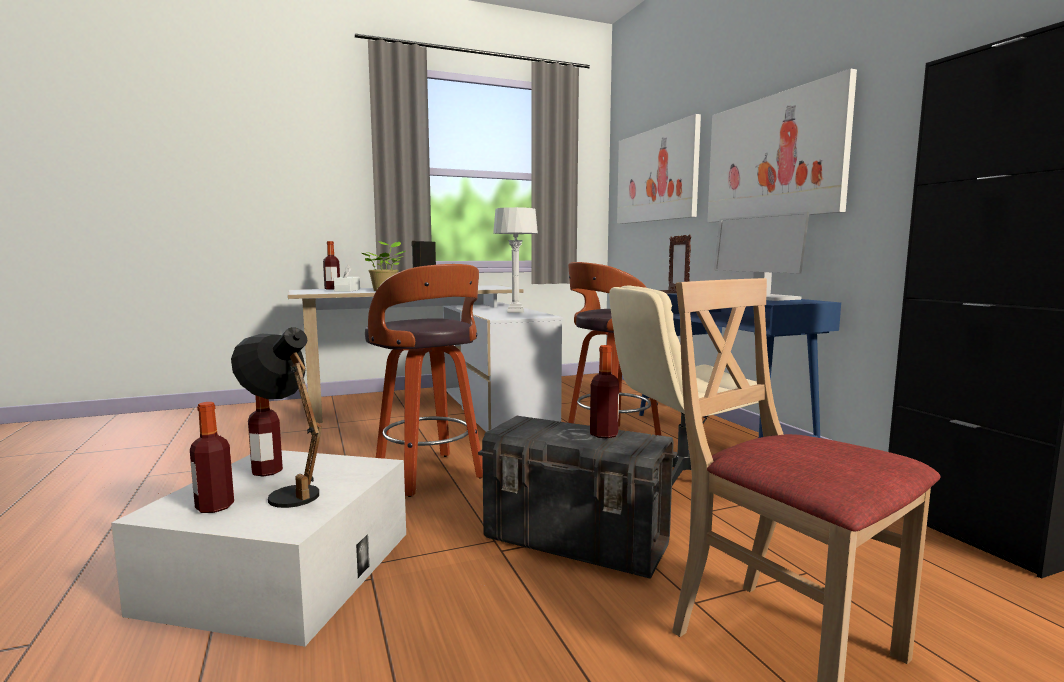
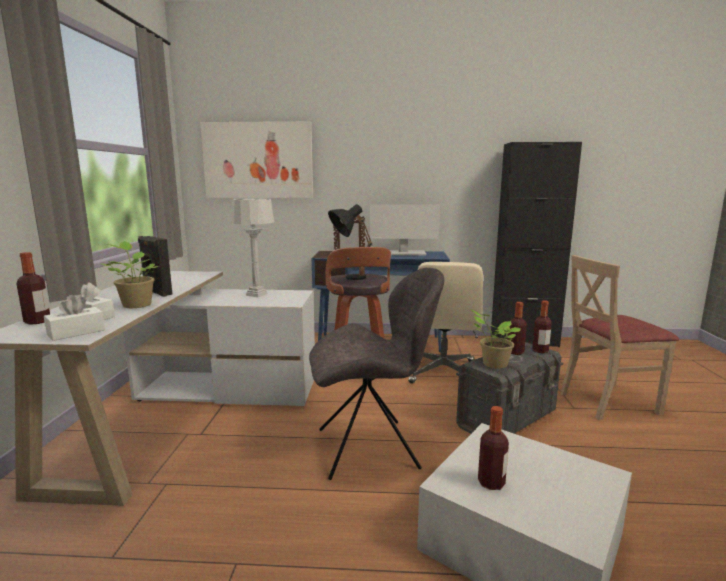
camera: 65 degrees left, 5 degrees up
bottle [190,402,234,513] -> bottle moved to [532,300,552,353]
black table lamp [231,327,322,508] -> black table lamp moved to [328,204,372,280]
stool [365,264,483,497] -> grey chair [309,268,444,480]
picture [707,69,857,222] -> none
none -> white tissue box [44,295,105,341]
none -> potted plant [470,309,521,369]

